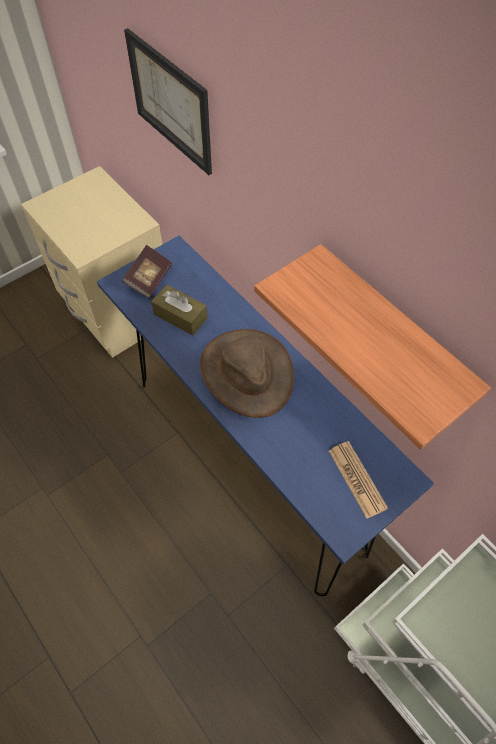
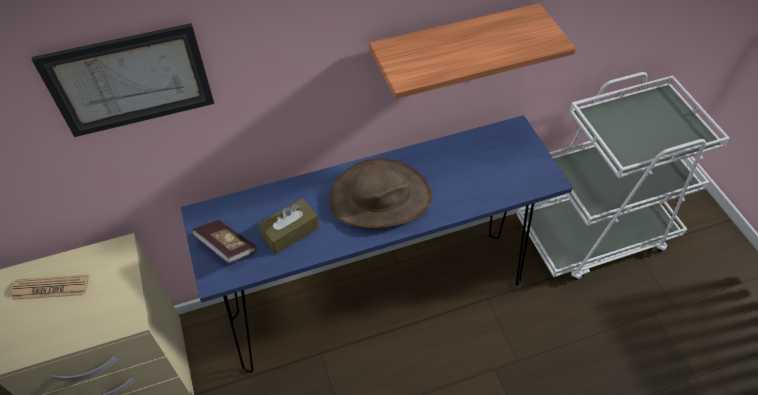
camera: 70 degrees left, 5 degrees down
newspaper [329,441,388,518] -> newspaper moved to [11,275,89,300]

